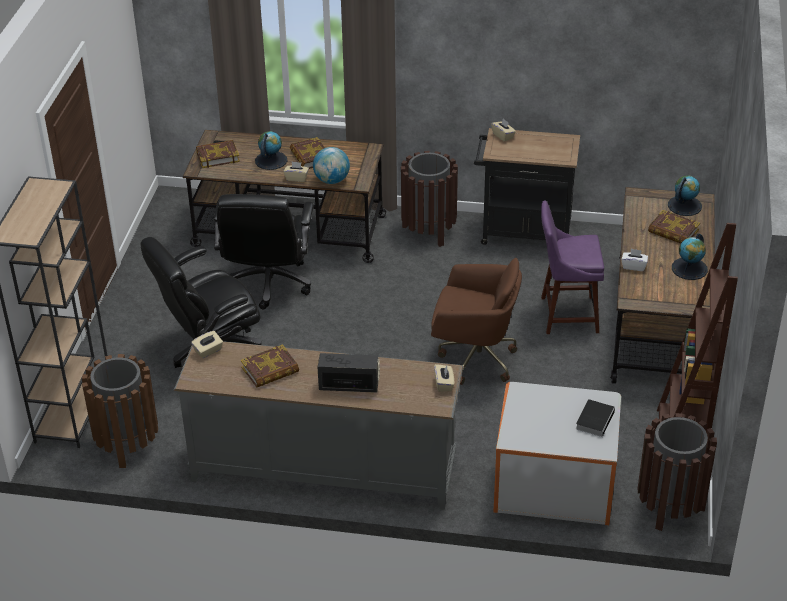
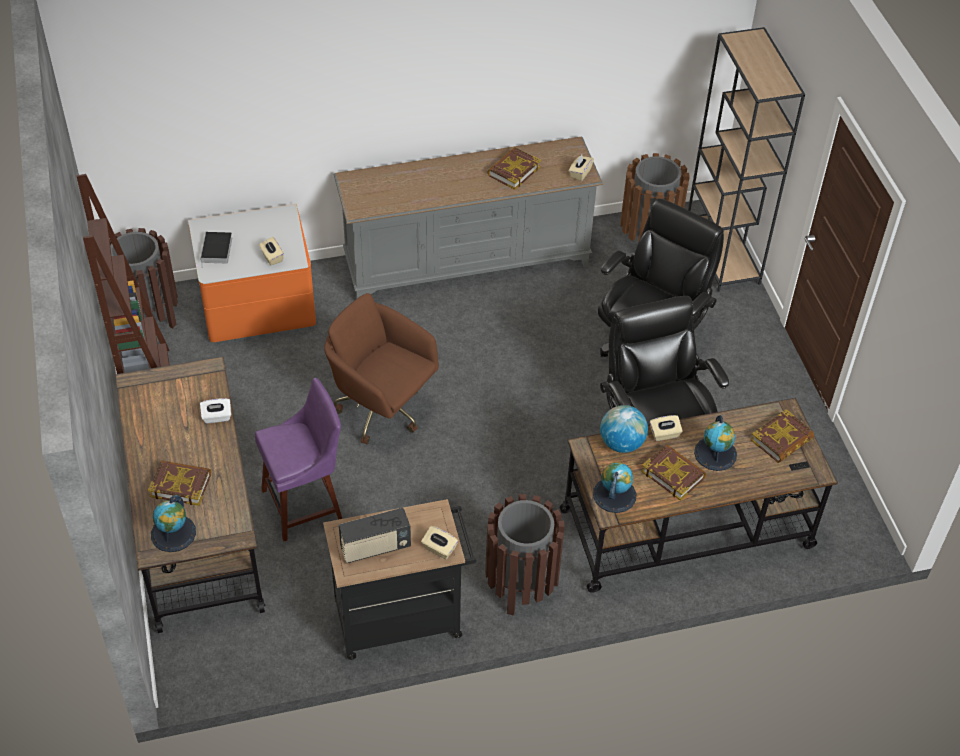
camera: 155 degrees right, 10 degrees up
radio [318,353,380,393] -> radio moved to [339,508,411,563]
brown office chair [431,258,522,385] -> brown office chair turned 45 degrees clockwise [324,293,439,444]
beige tissue box [434,364,454,392] -> beige tissue box moved to [259,237,284,265]
globe [672,234,708,280] -> globe moved to [593,462,636,513]

